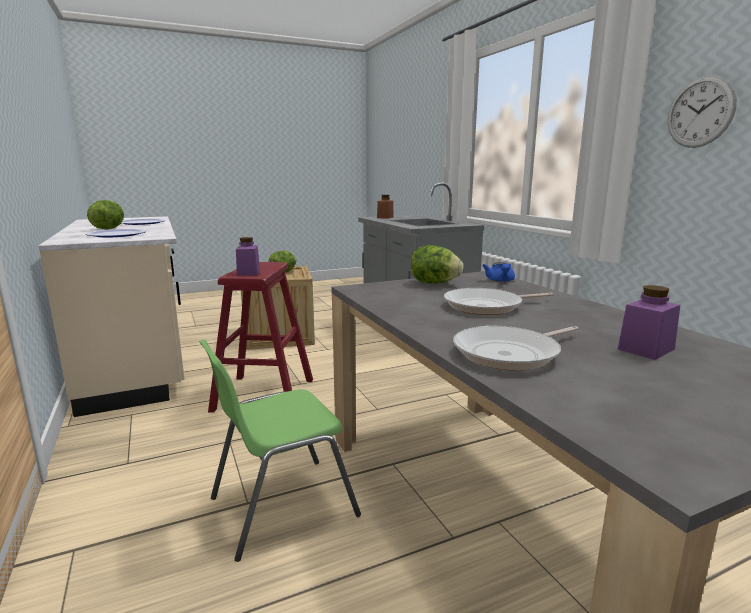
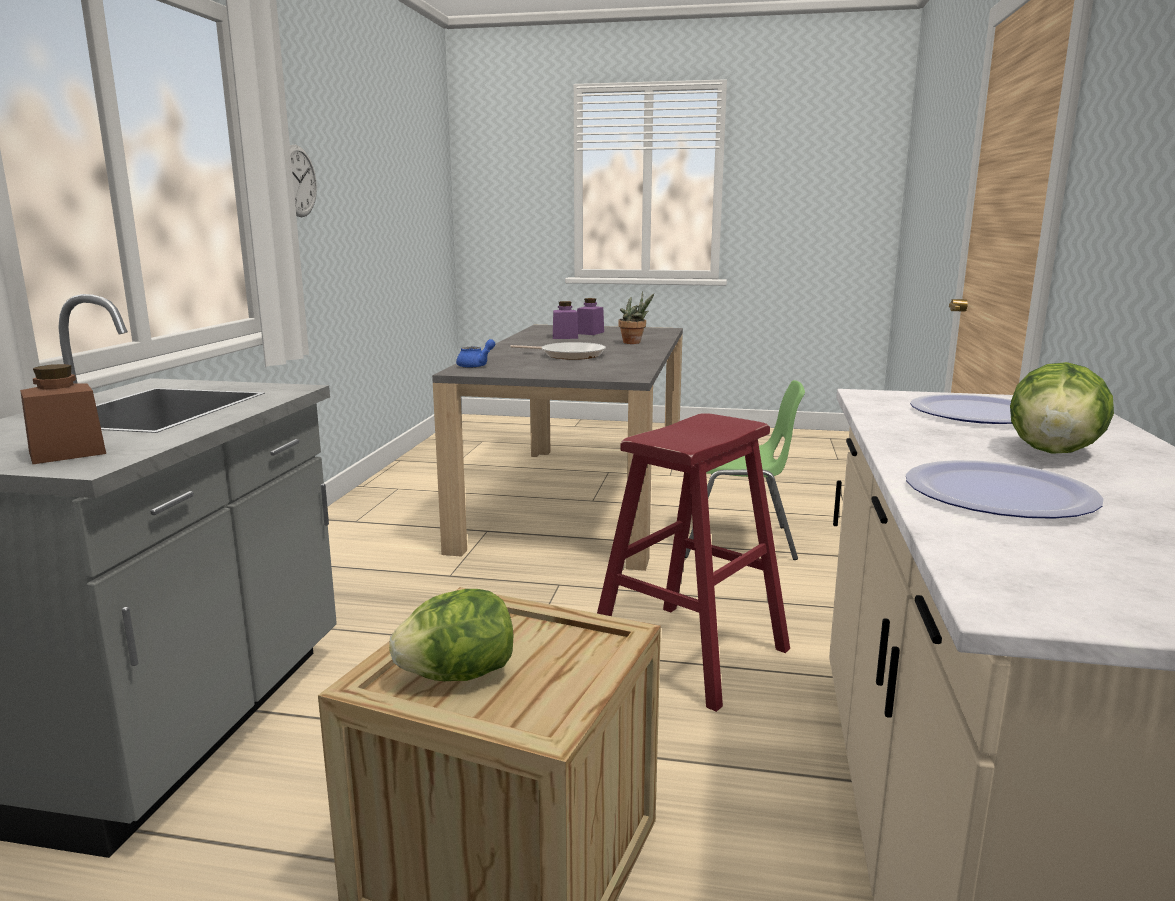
camera: 145 degrees left, 0 degrees up
purple jar [236,237,260,276] -> purple jar moved to [577,298,604,335]
lettuce [411,245,464,284] -> none
frying pan [453,326,579,371] -> potted plant [618,291,654,344]

